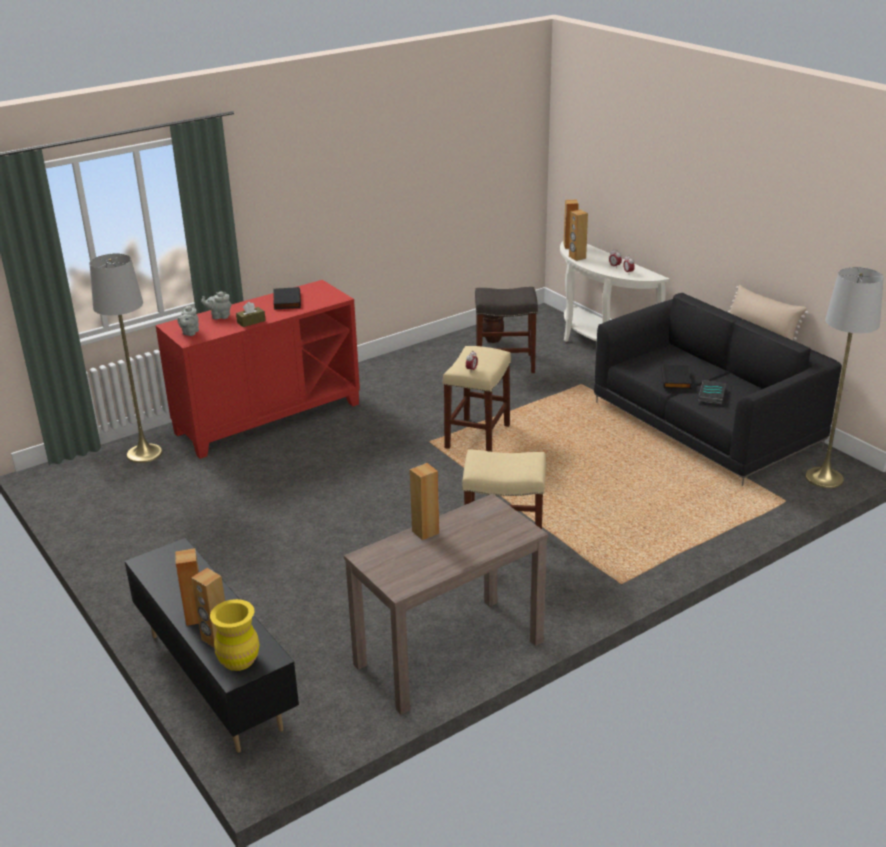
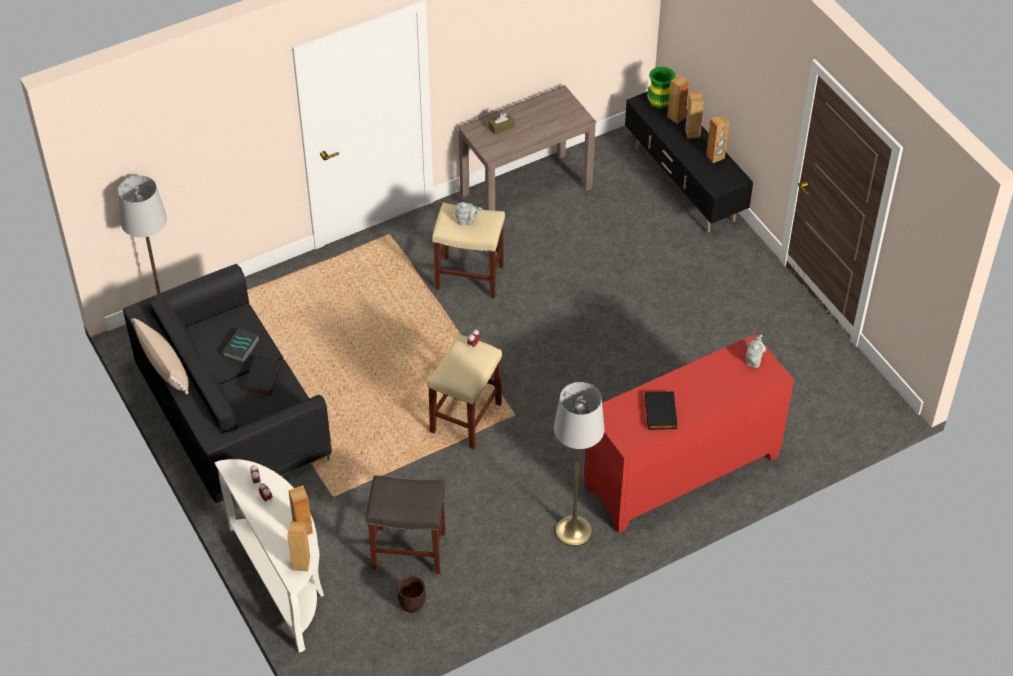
camera: 175 degrees left, 20 degrees up
grey floor lamp [89,253,163,463] -> grey floor lamp moved to [554,382,604,547]
grey teapot [201,291,231,319] -> grey teapot moved to [455,202,483,226]
yellow vase [210,599,259,671] -> green vase [647,67,676,109]
brown tissue box [236,302,266,327] -> brown tissue box moved to [489,113,514,135]
brown speaker [410,463,439,540] -> brown speaker moved to [706,115,729,163]

